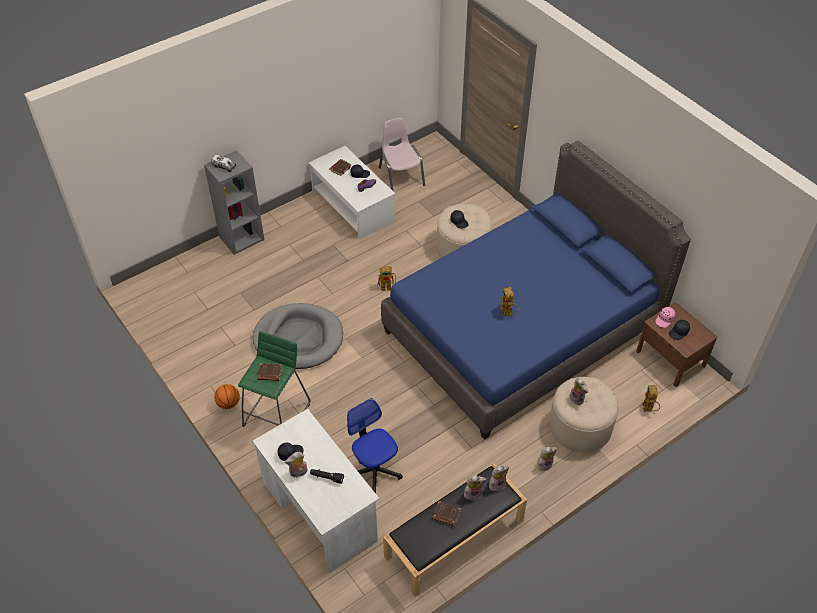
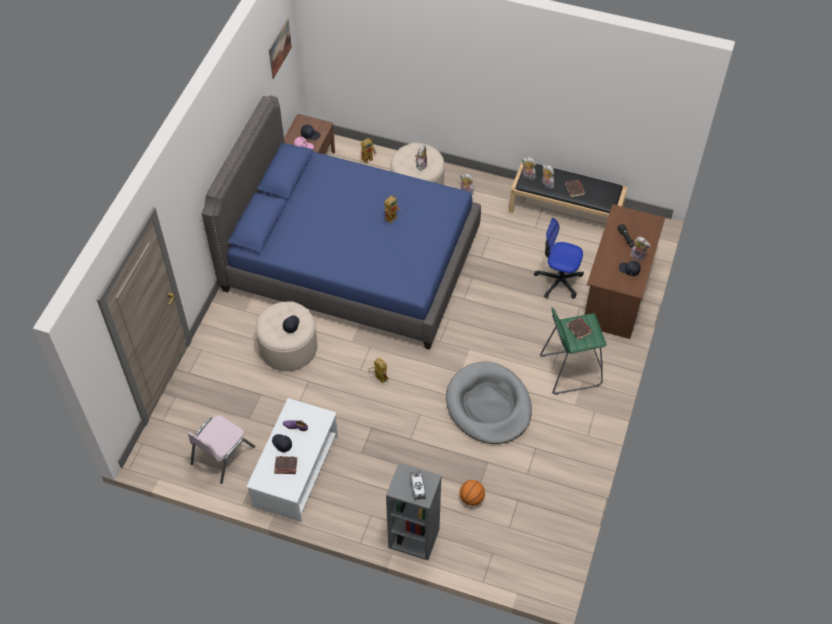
camera: 125 degrees left, 5 degrees up
basketball [214,384,240,409] -> basketball moved to [460,480,485,506]
white desk [252,409,379,573] -> brown desk [584,204,665,339]
office chair [347,398,403,494] -> office chair turned 90 degrees clockwise [534,218,584,299]
none -> picture [269,18,292,79]

